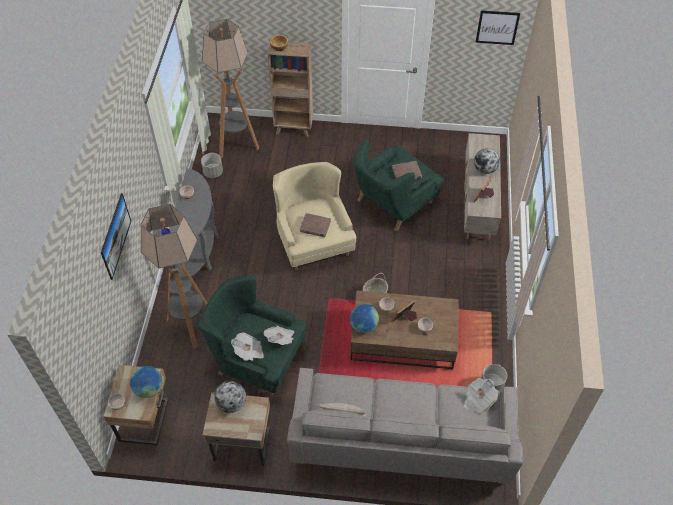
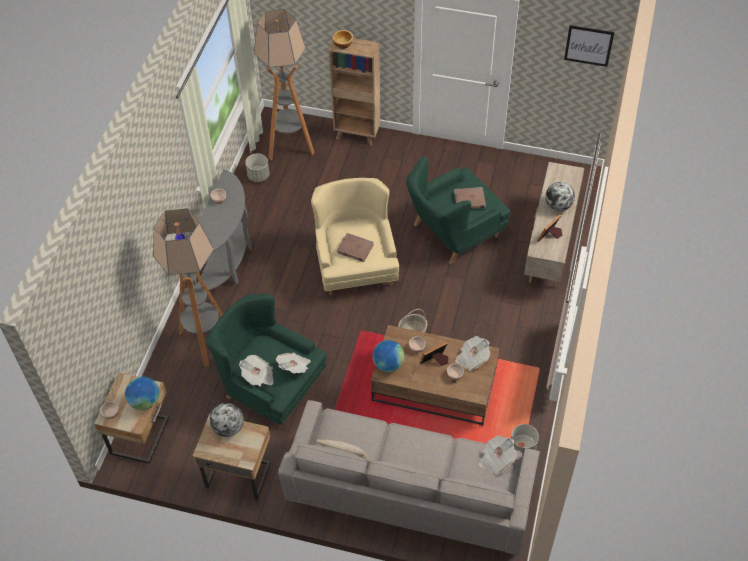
camera: 10 degrees right, 0 degrees up
picture [101,193,131,280] -> none
none -> newspaper [455,336,490,371]

